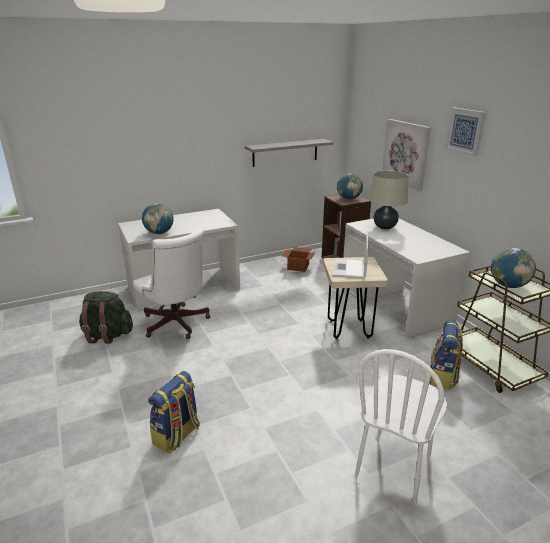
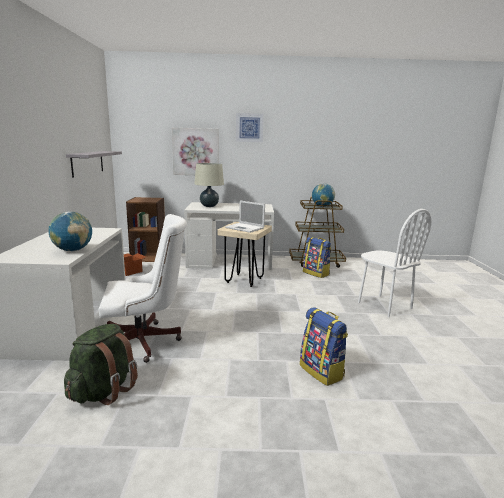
camera: 65 degrees left, 10 degrees down
globe [337,173,363,200] -> none

